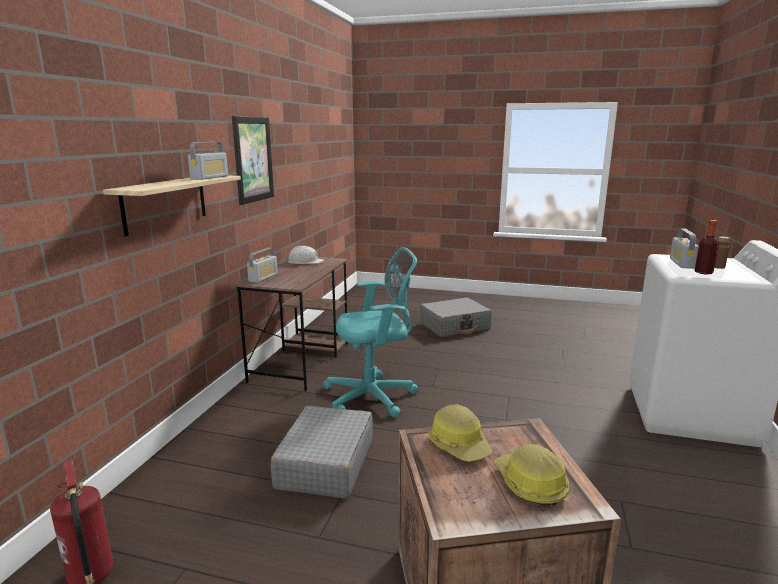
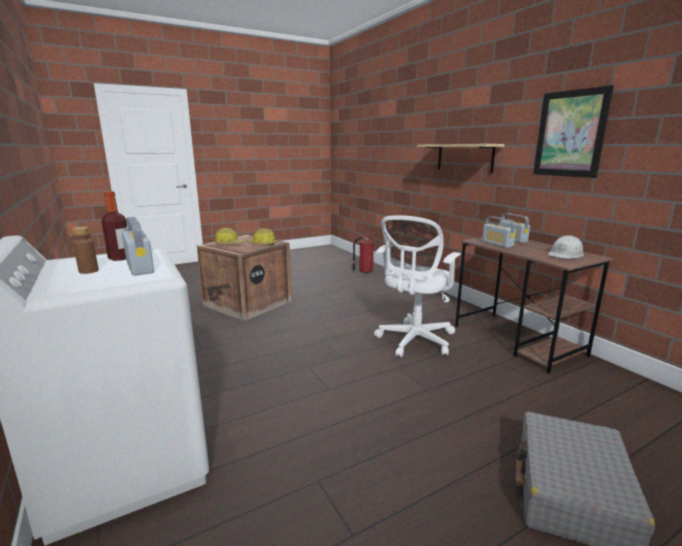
camera: 135 degrees right, 0 degrees up
radio [188,142,228,180] -> radio moved to [482,216,516,248]
grey suitcase [270,406,373,499] -> none
turquoise office chair [323,247,418,418] -> white office chair [374,215,461,357]

